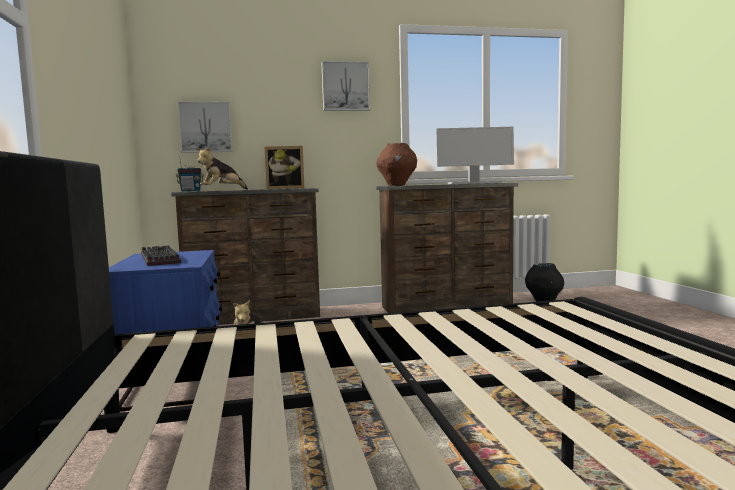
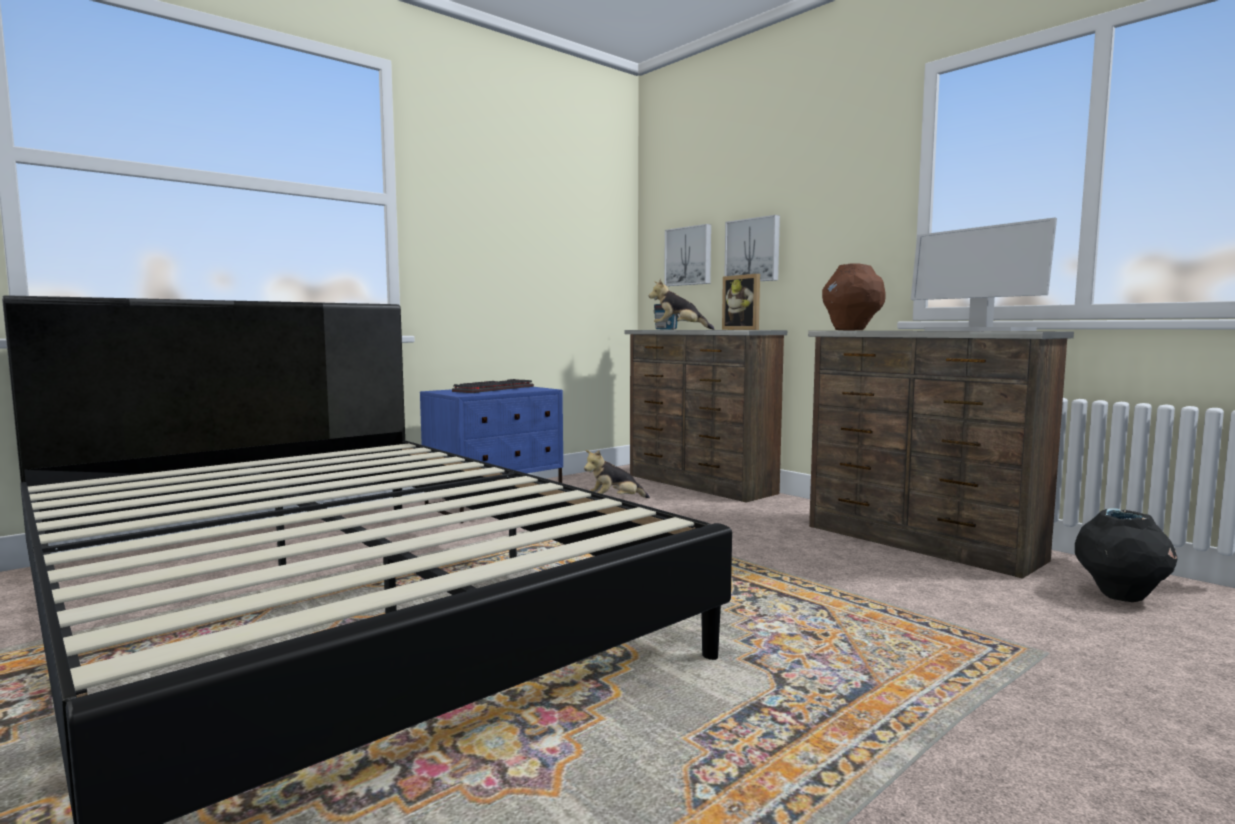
camera: 60 degrees right, 0 degrees up
picture [321,61,370,111] -> picture moved to [724,215,780,281]

